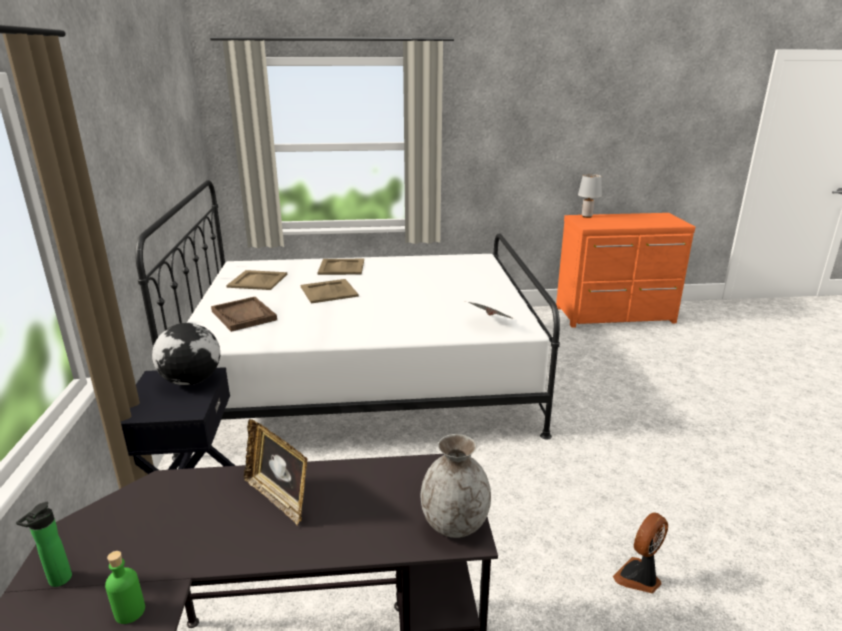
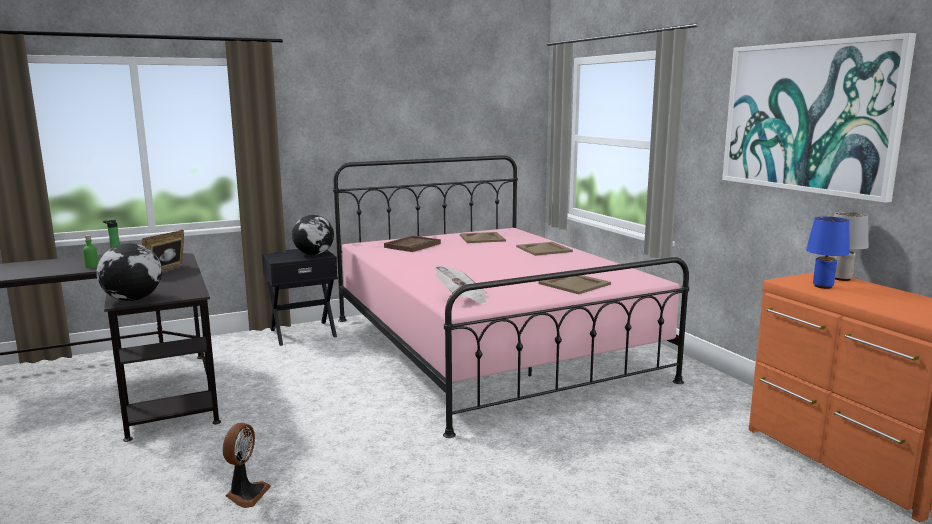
camera: 70 degrees right, 10 degrees down
white bed [135,180,560,460] -> pink bed [333,155,689,438]
beige tray [301,279,359,304] -> beige tray moved to [538,275,611,294]
grey vase [420,434,491,538] -> globe [97,243,162,301]
fan [613,512,668,593] -> fan turned 75 degrees clockwise [223,423,271,508]
none -> picture [722,33,916,203]
none -> blue table lamp [806,217,850,289]

